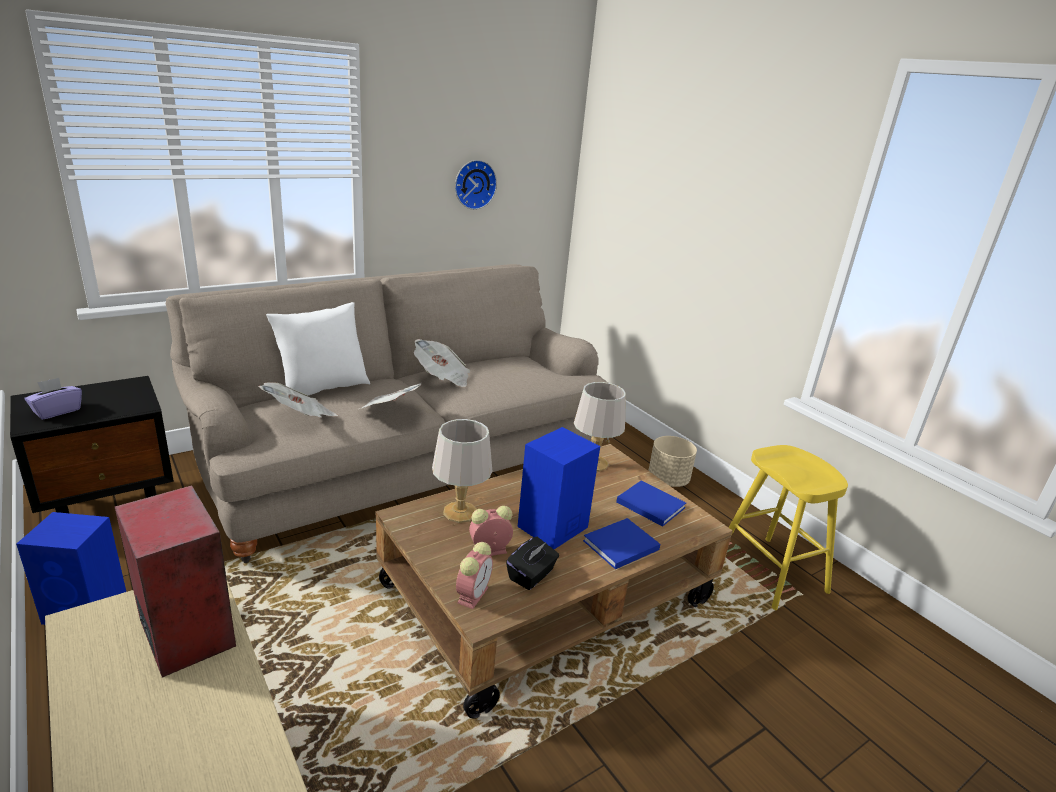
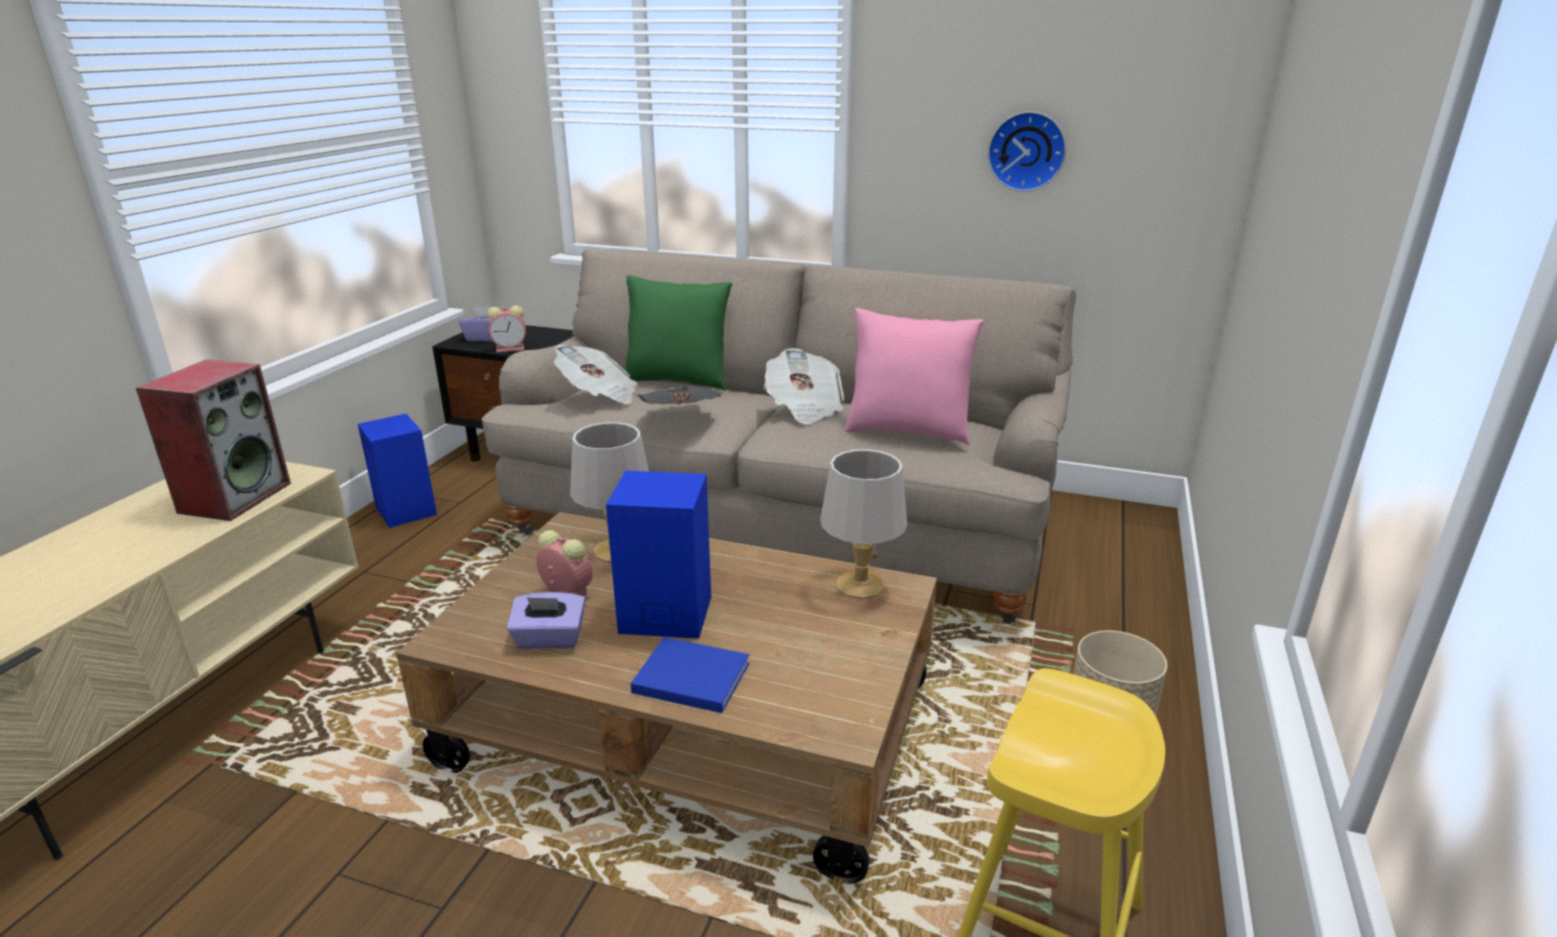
camera: 55 degrees right, 0 degrees up
white pillow [266,302,370,396] -> green pillow [625,275,732,391]
alarm clock [456,542,493,609] -> alarm clock moved to [487,305,526,352]
black tissue box [506,537,559,590] -> purple tissue box [507,592,586,649]
blue book [616,481,686,527] -> none
none -> pink pillow [845,308,984,445]

